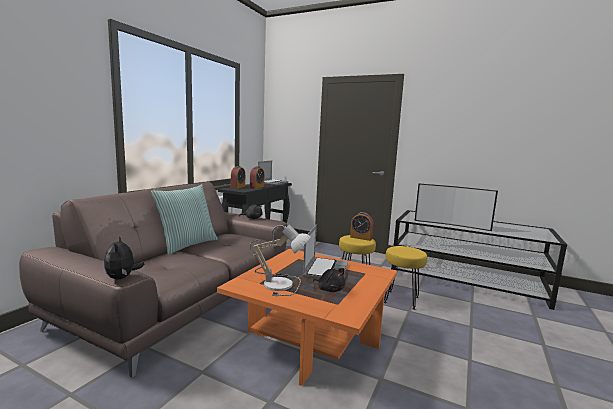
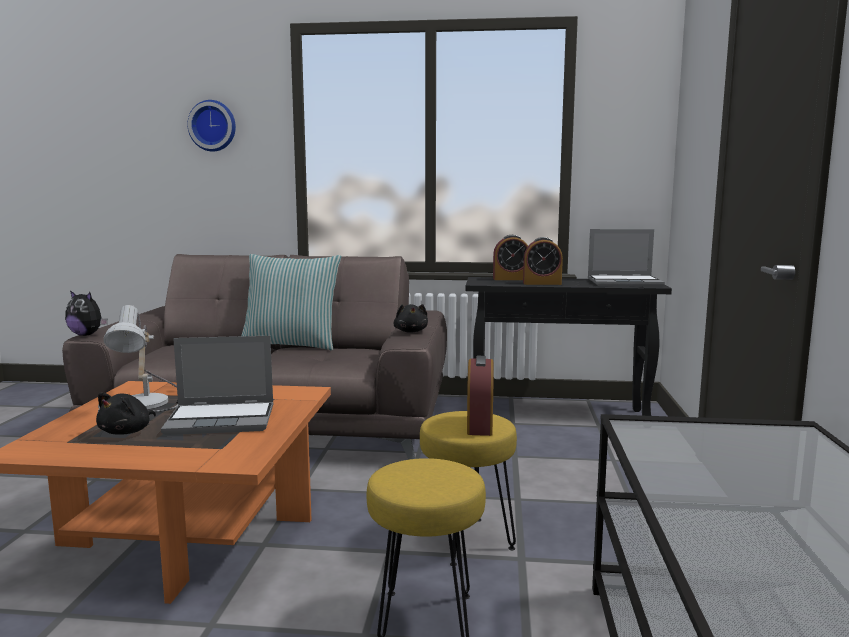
camera: 70 degrees right, 0 degrees up
plush toy [104,236,144,279] -> plush toy turned 120 degrees counterclockwise [65,290,108,336]
television [415,184,498,231] -> none
none -> wall clock [187,100,236,152]

